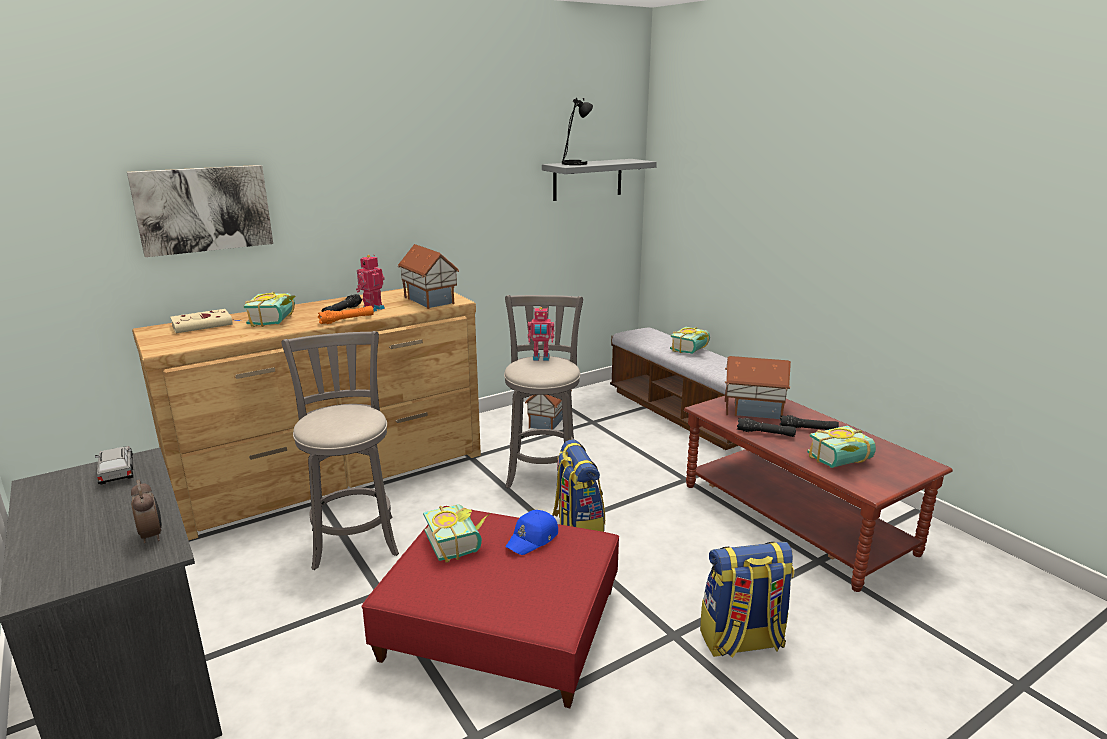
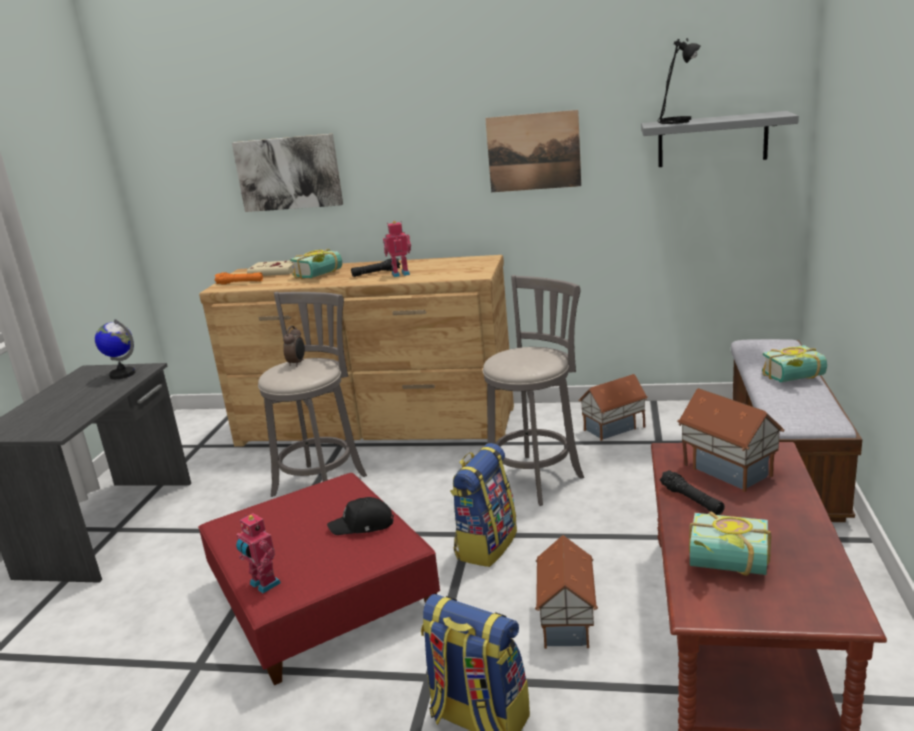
camera: 45 degrees right, 0 degrees up
grey toy car [95,446,134,485] -> globe [95,319,135,379]
alarm clock [131,480,162,543] -> alarm clock moved to [283,326,305,367]
orange flashlight [318,306,374,324] -> orange flashlight moved to [215,272,263,285]
toy house [398,244,459,309] -> toy house moved to [535,535,598,649]
book [423,504,491,563] -> none
blue cap [505,510,558,555] -> black cap [327,497,394,535]
toy robot [528,307,554,361] -> toy robot moved to [236,513,281,593]
black flashlight [780,415,839,430] -> none
none -> picture [485,110,581,192]

